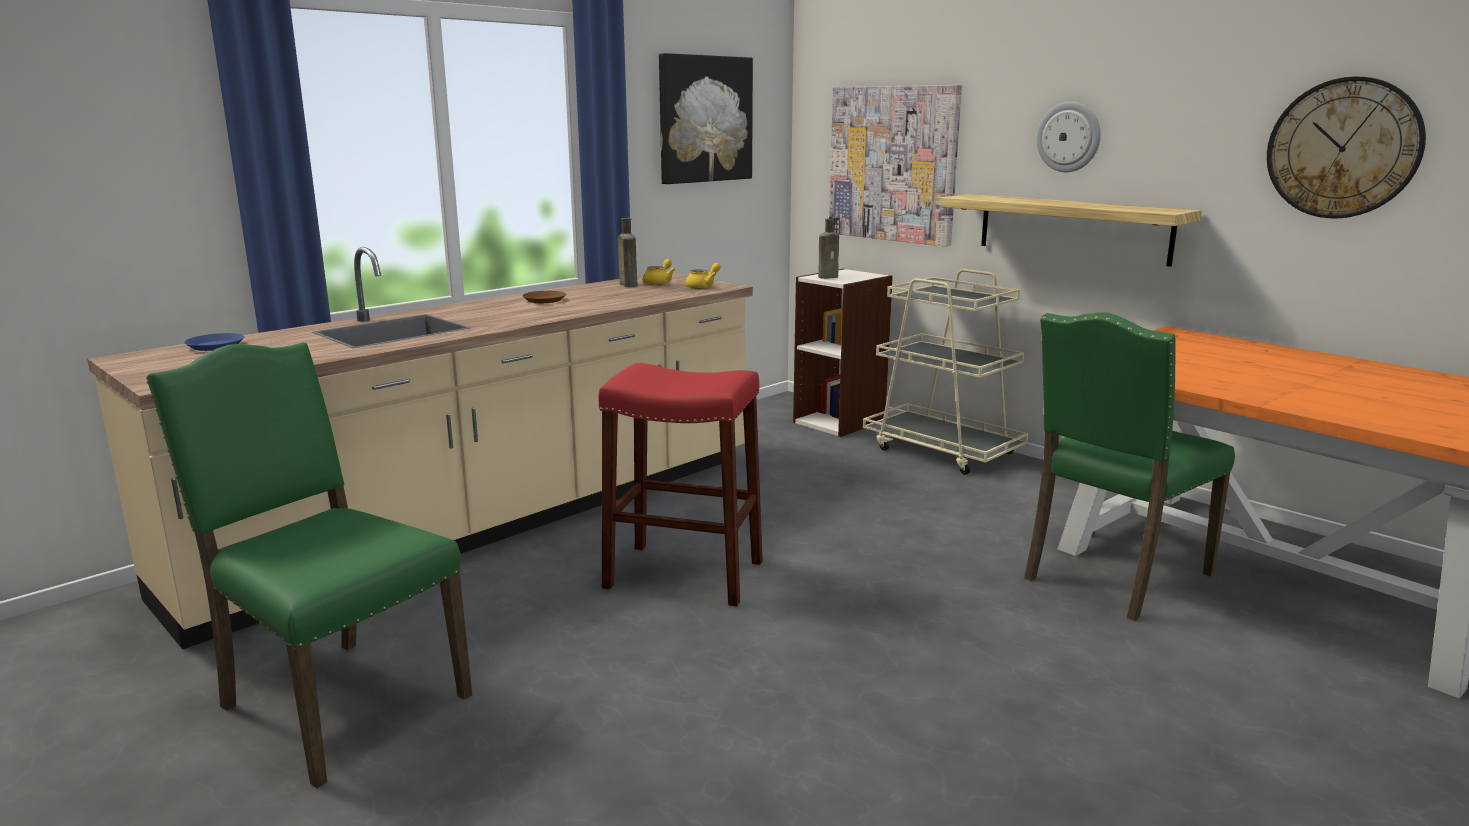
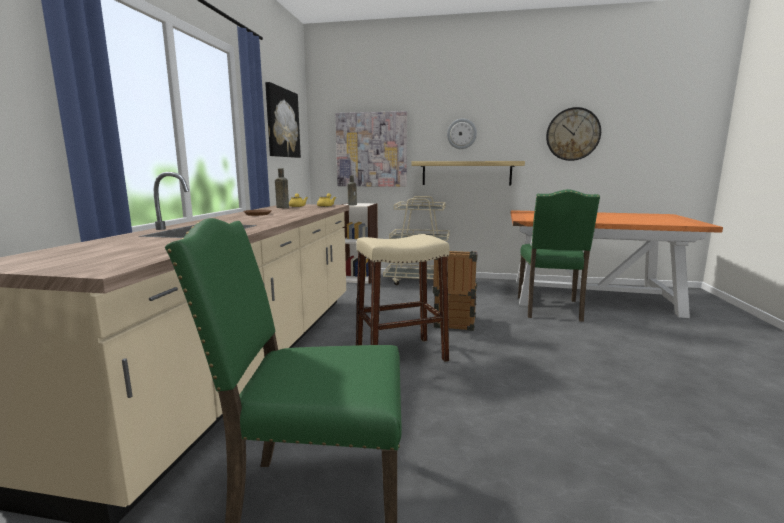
camera: 35 degrees left, 5 degrees down
blue plate [184,333,245,351] -> none
red stool [598,363,763,607] -> beige stool [356,234,450,362]
none -> crate [432,251,478,331]

